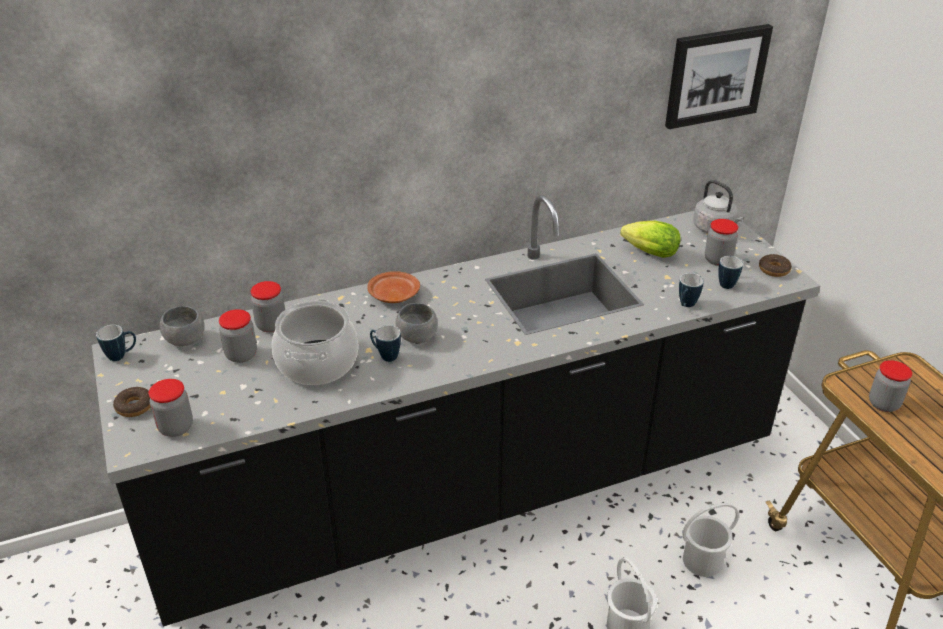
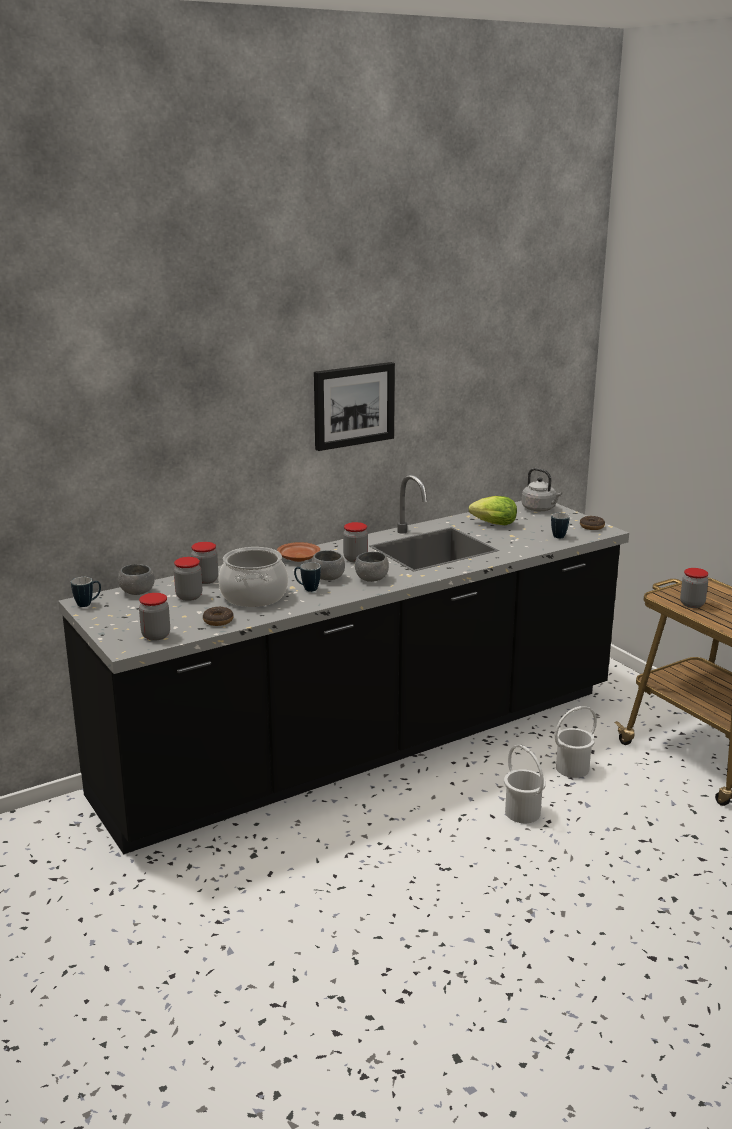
camera: 10 degrees left, 15 degrees down
donut [113,387,151,417] -> donut moved to [203,606,234,626]
picture [665,24,773,129] -> picture moved to [314,362,395,451]
mug [679,273,704,307] -> none
jar [705,219,738,266] -> jar moved to [343,522,368,562]
none -> grey bowl [355,552,389,582]

